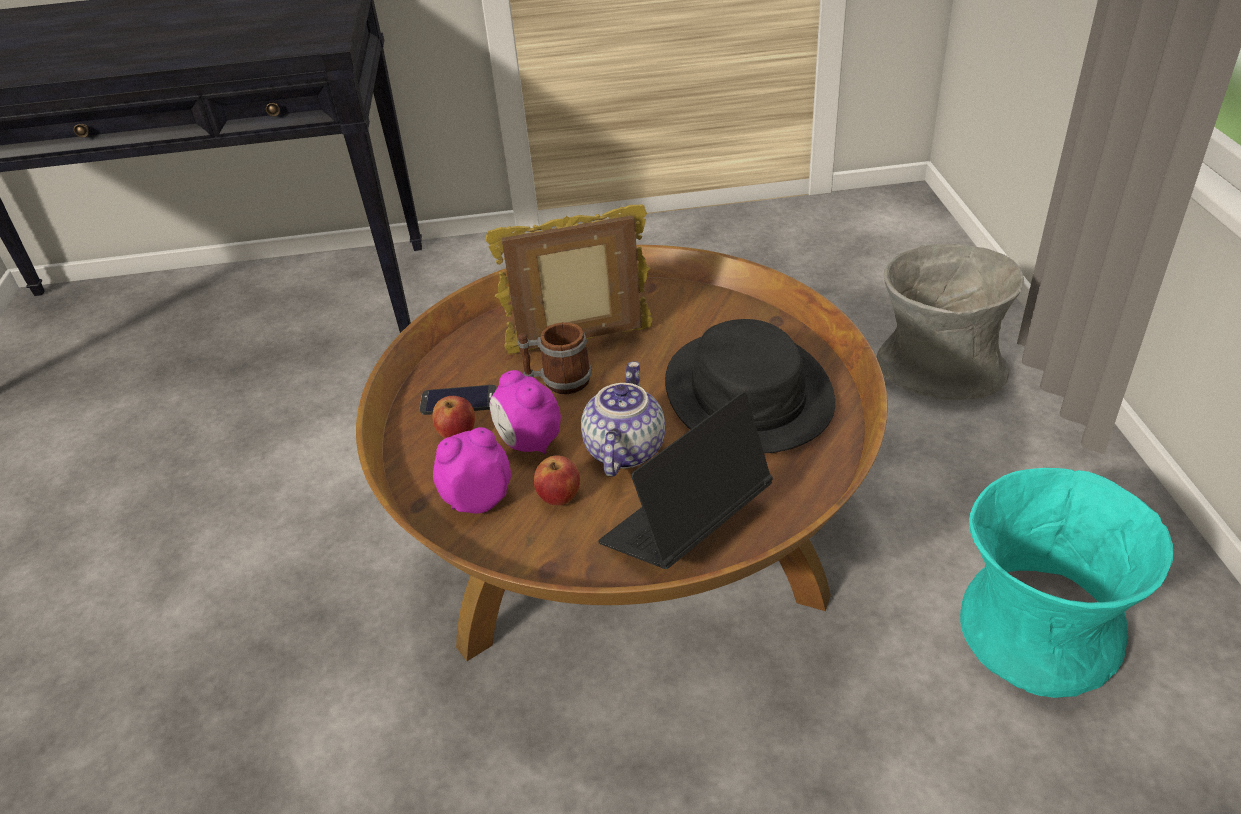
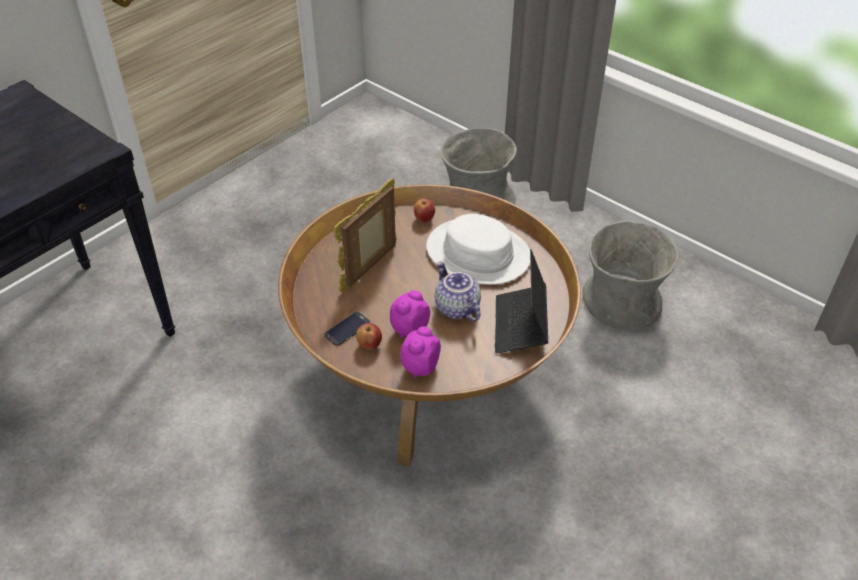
camera: 45 degrees left, 5 degrees up
alarm clock [490,370,561,454] -> alarm clock turned 120 degrees clockwise [390,290,430,338]
mug [518,322,592,394] -> none
apple [534,455,580,506] -> apple moved to [414,199,435,222]
black hat [665,319,835,453] -> white hat [426,214,530,285]
turquoise vase [960,468,1174,698] -> grey vase [582,221,678,330]

